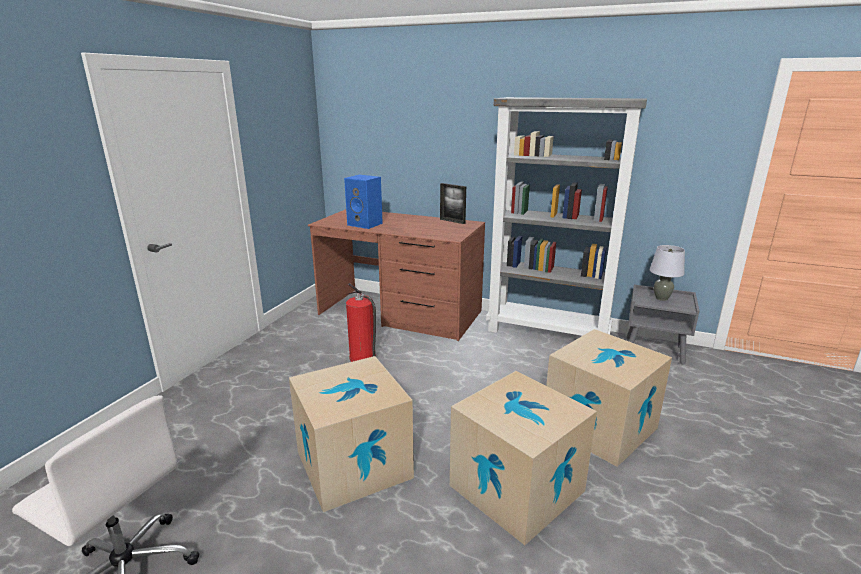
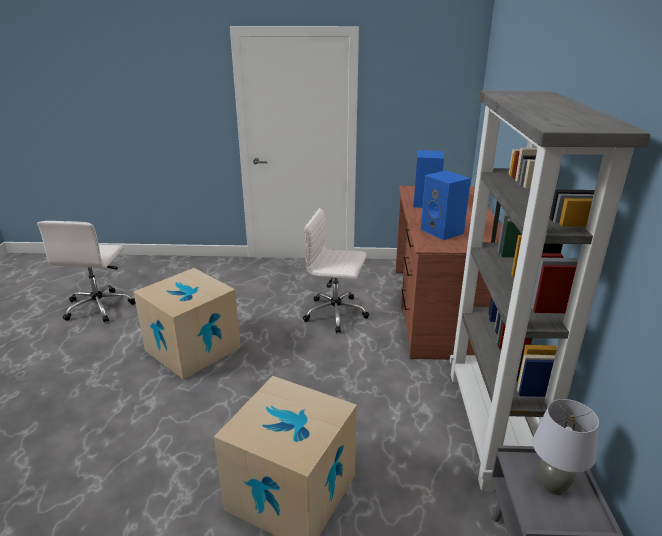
camera: 70 degrees right, 5 degrees up
fire extinguisher [346,283,376,362] -> white office chair [303,208,369,333]
cardboard box [450,371,597,545] -> none
none -> blue speaker [421,170,471,240]

